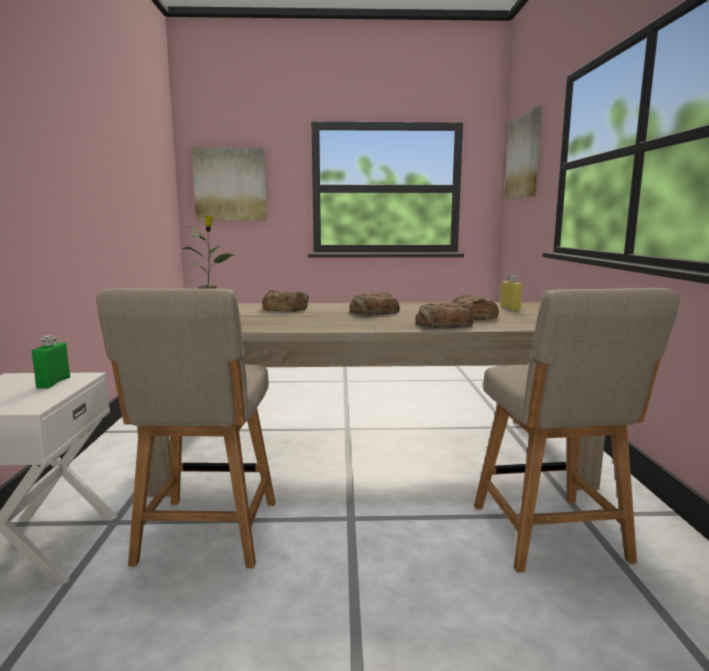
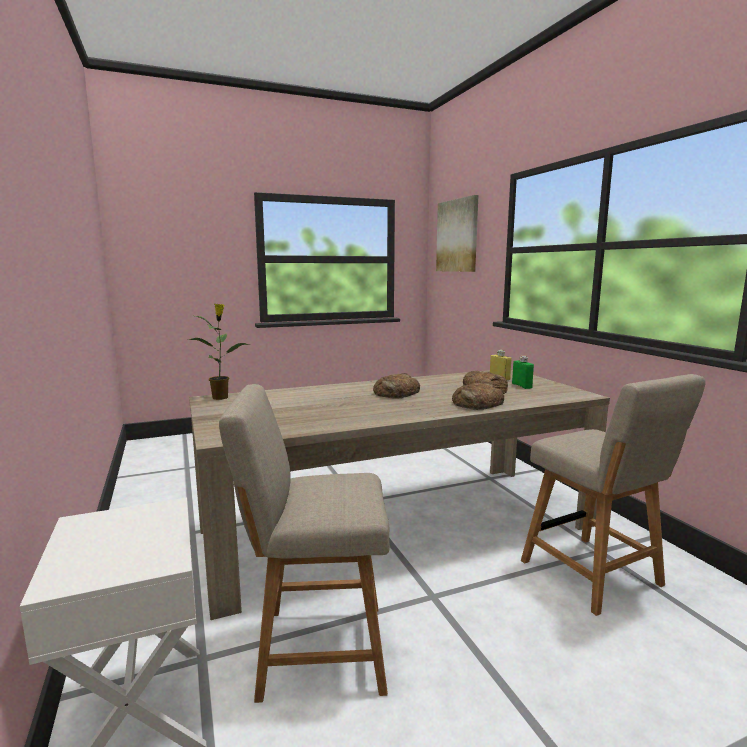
camera: 20 degrees left, 0 degrees up
green bottle [32,335,70,388] -> green bottle moved to [512,356,534,389]
beige chair [96,288,276,568] -> beige chair turned 105 degrees clockwise [219,384,390,703]
picture [192,147,267,220] -> none
bread [262,290,309,312] -> none

